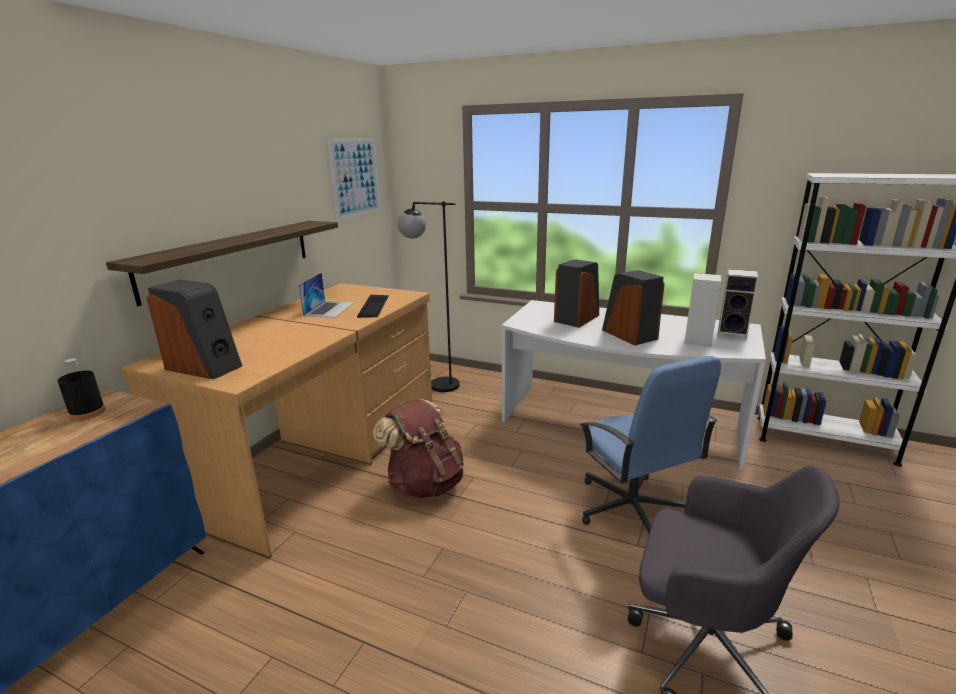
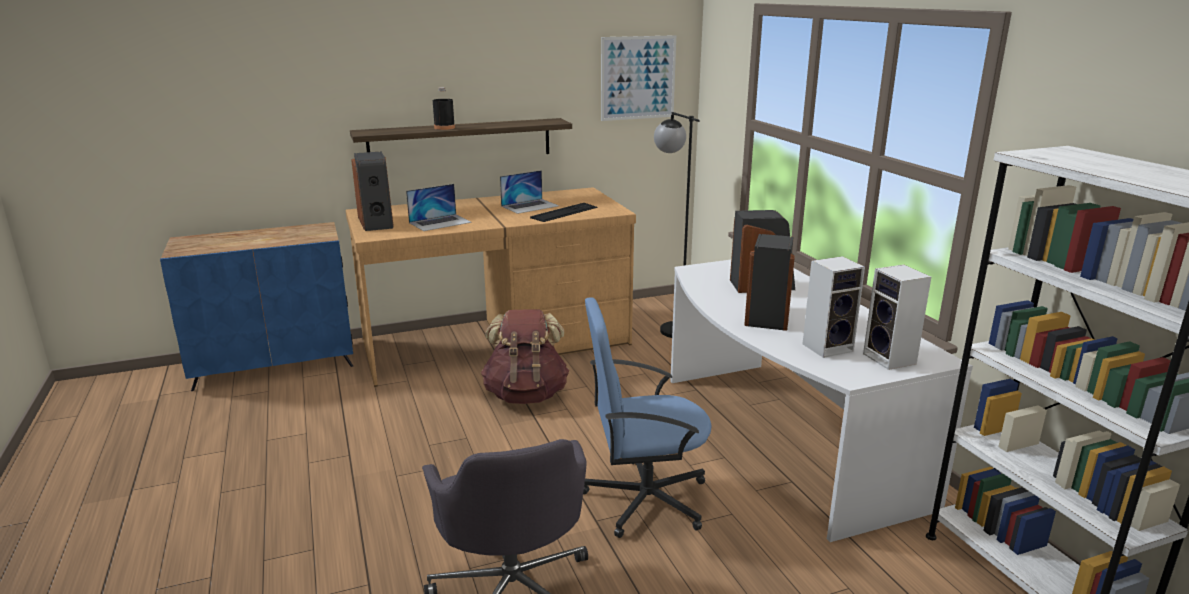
camera: 45 degrees right, 0 degrees up
black bottle [57,358,106,421] -> black bottle moved to [433,87,455,130]
blue office chair [579,356,721,533] -> blue office chair turned 60 degrees clockwise [583,297,712,538]
none -> laptop [406,184,472,231]

